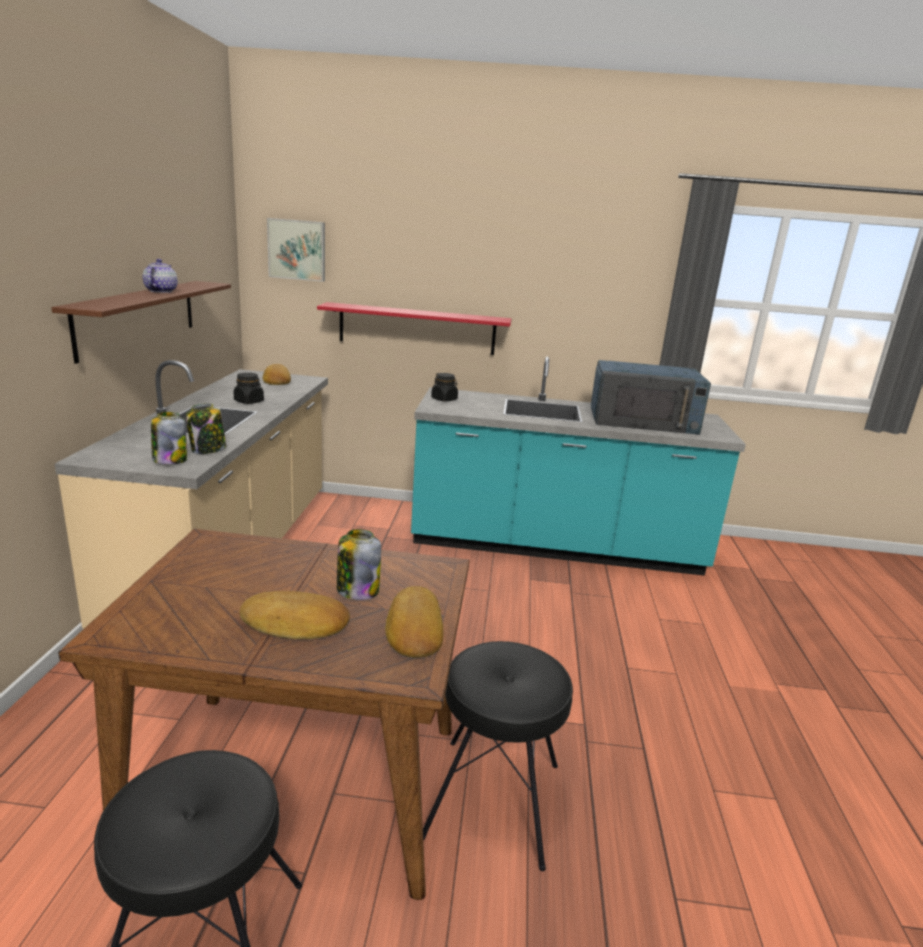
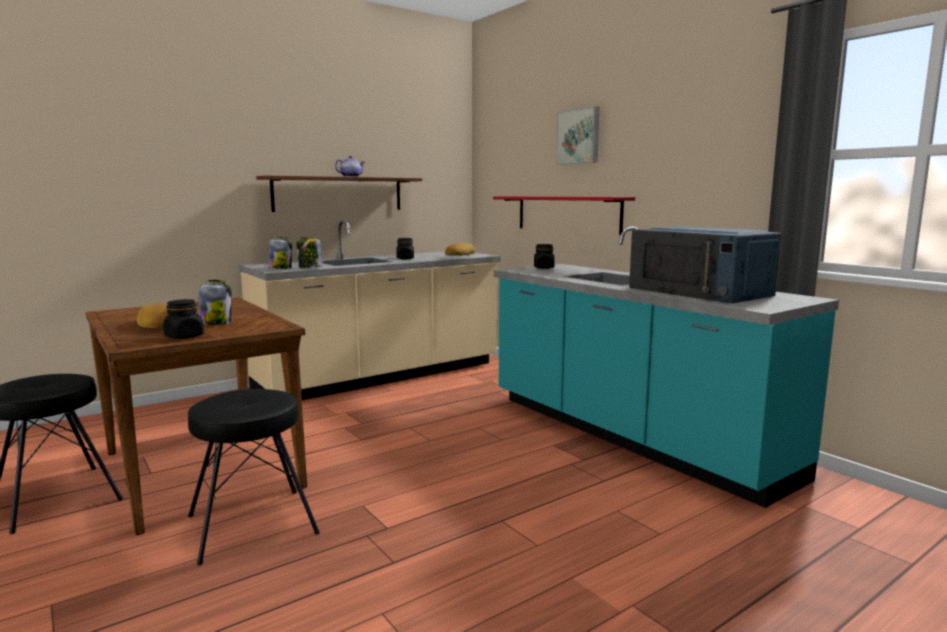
camera: 50 degrees right, 10 degrees down
picture [267,218,325,282] -> picture moved to [556,107,600,164]
bread [385,586,443,658] -> black jar [163,299,204,339]

